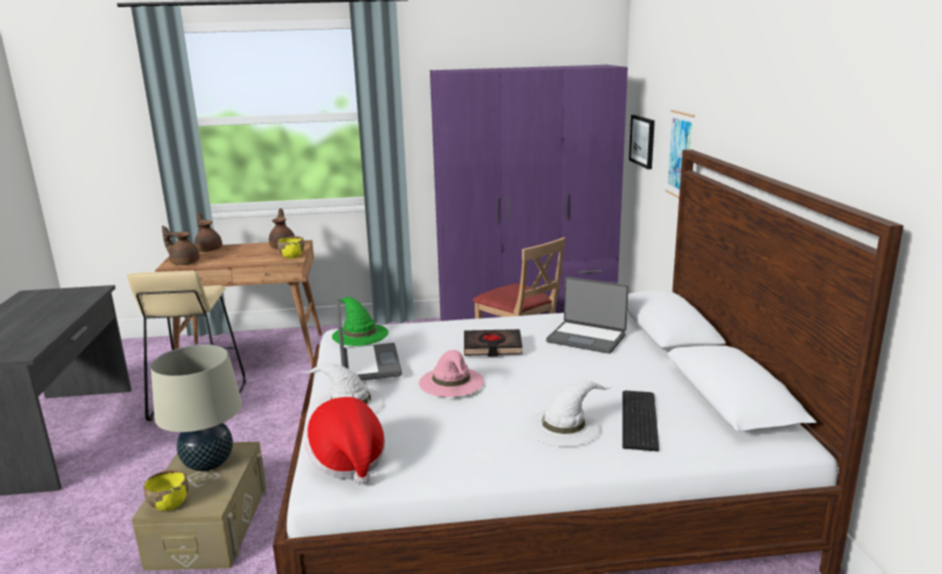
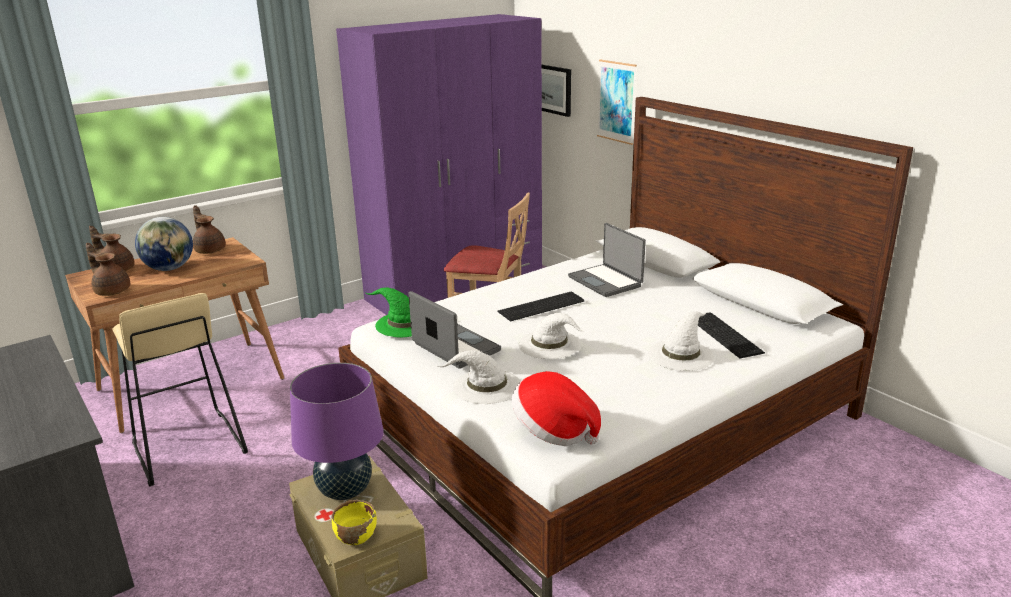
camera: 30 degrees left, 5 degrees up
beige table lamp [151,344,242,471] -> purple table lamp [290,363,384,500]
brown teapot [162,226,200,265] -> brown teapot turned 45 degrees clockwise [86,243,131,296]
yellow bowl [277,236,304,258] -> none
pink hat [419,350,484,397] -> white hat [518,313,585,359]
black book [464,329,522,357] -> keyboard [498,292,584,322]
laptop [546,277,629,354] -> laptop turned 60 degrees clockwise [568,223,646,297]
none -> globe [135,217,193,271]

